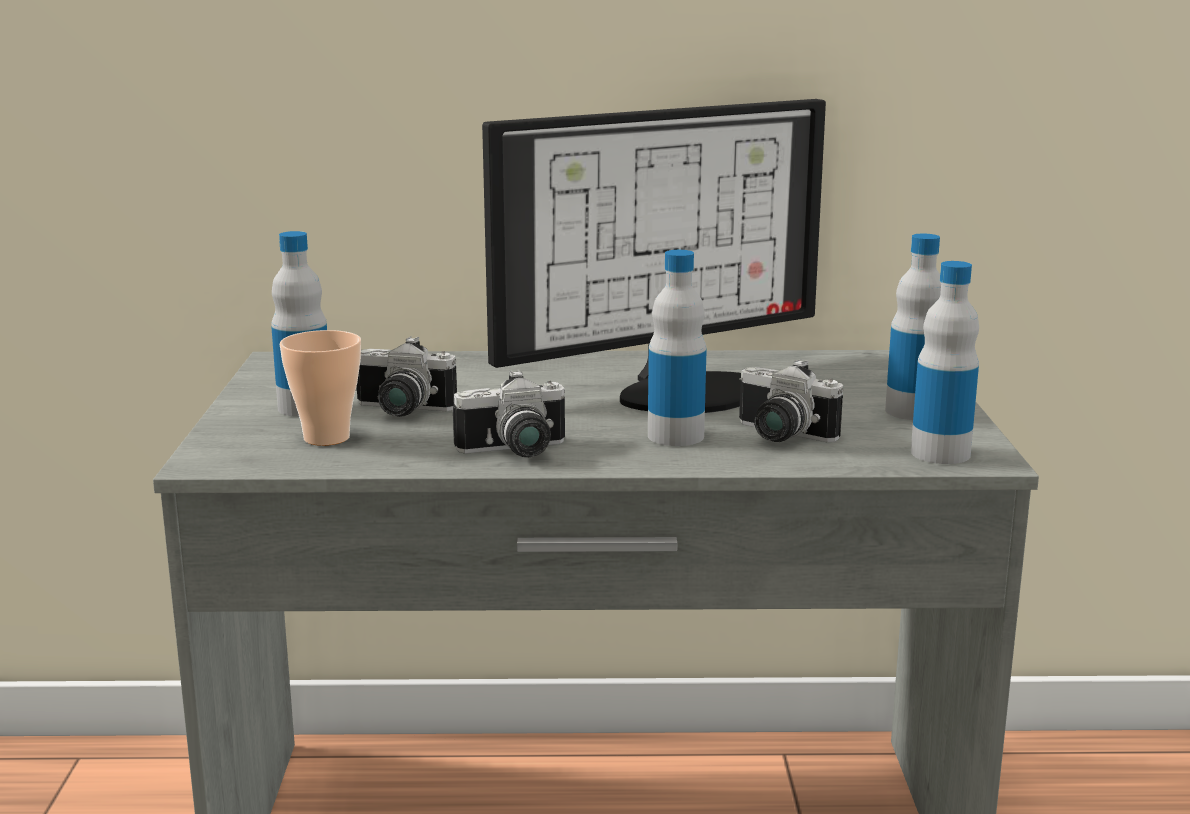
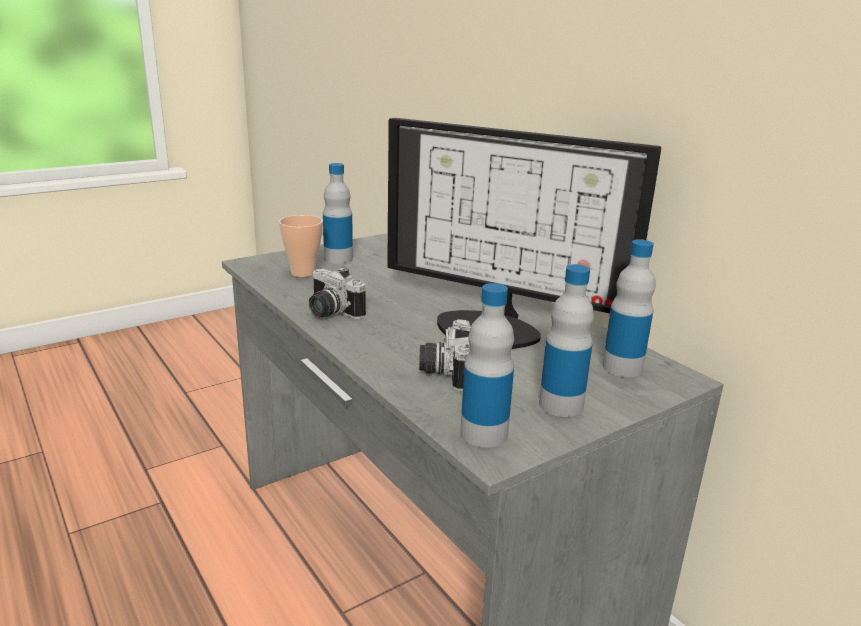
camera: 55 degrees right, 5 degrees up
camera [357,336,457,417] -> none
bottle [648,250,707,446] -> bottle moved to [602,239,656,377]

